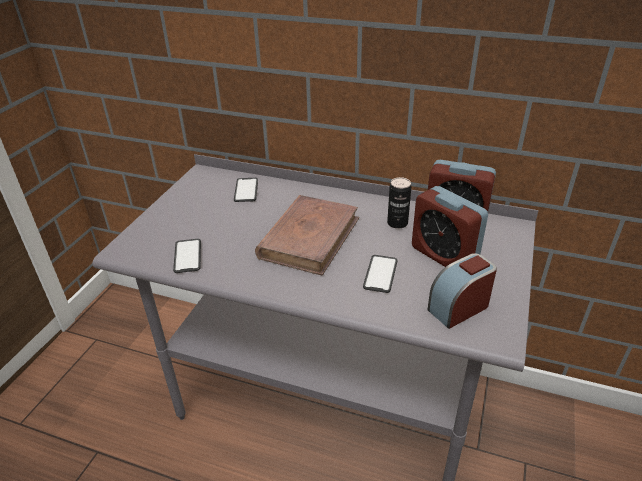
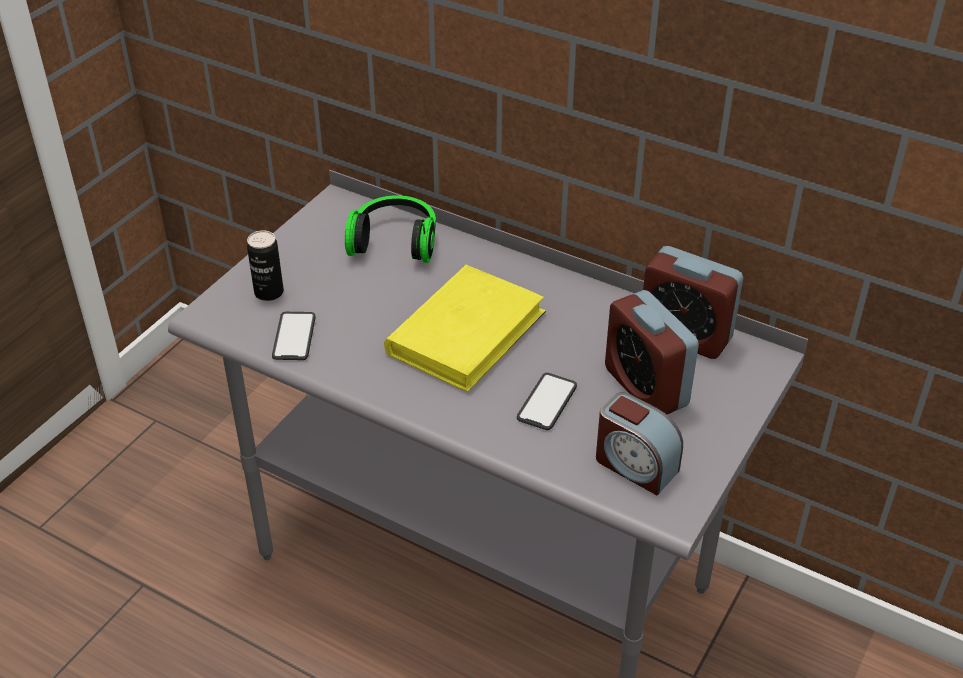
camera: 10 degrees right, 5 degrees up
phone [234,178,258,202] -> headphones [345,195,436,263]
brown book [255,195,359,276] -> yellow book [384,265,546,392]
can [387,177,411,229] -> can moved to [247,231,284,301]
alarm clock [427,253,497,329] -> alarm clock turned 120 degrees counterclockwise [596,392,683,495]

